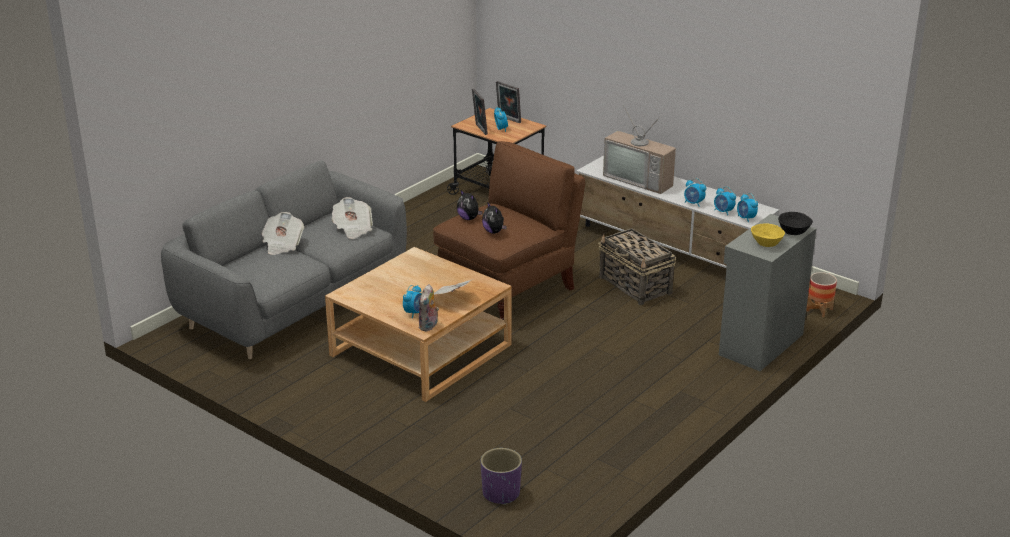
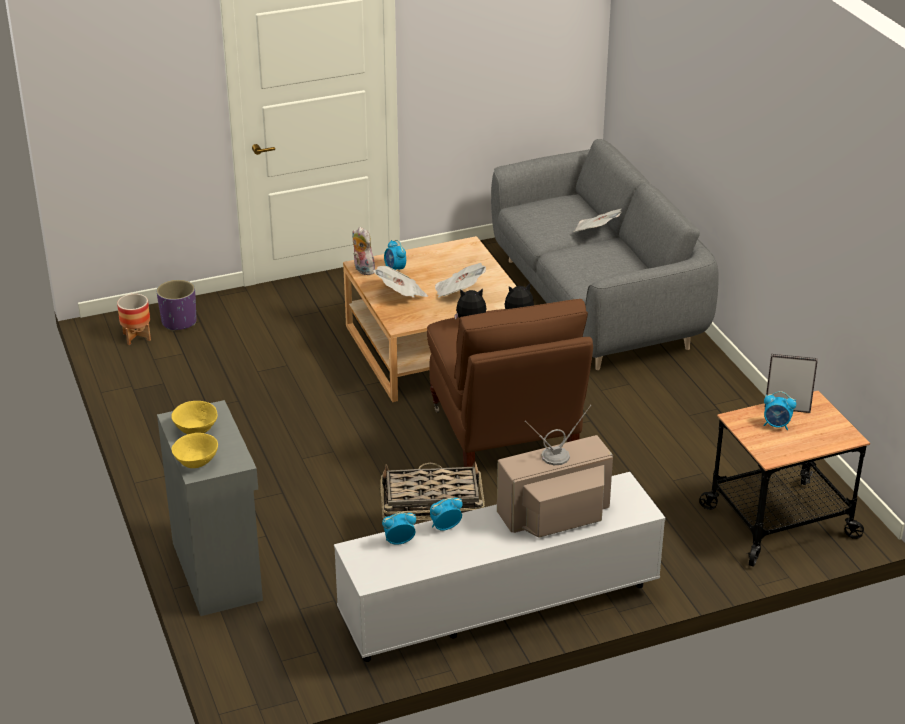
camera: 120 degrees right, 5 degrees up
newspaper [332,197,373,239] -> newspaper moved to [435,263,486,298]
picture frame [496,81,521,123] -> none
alarm clock [737,193,758,222] -> none
black bowl [778,212,813,235] -> yellow bowl [171,433,218,468]
planter [806,272,837,317] -> planter moved to [117,294,151,345]

